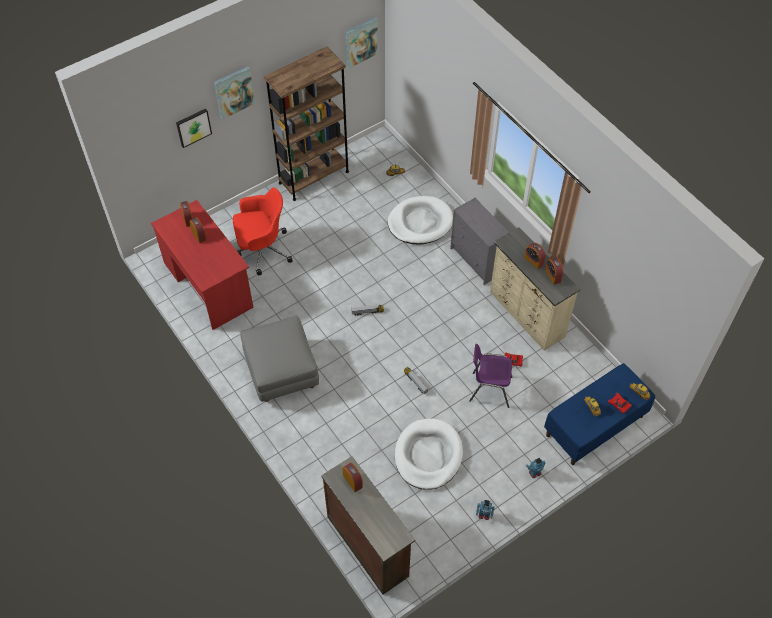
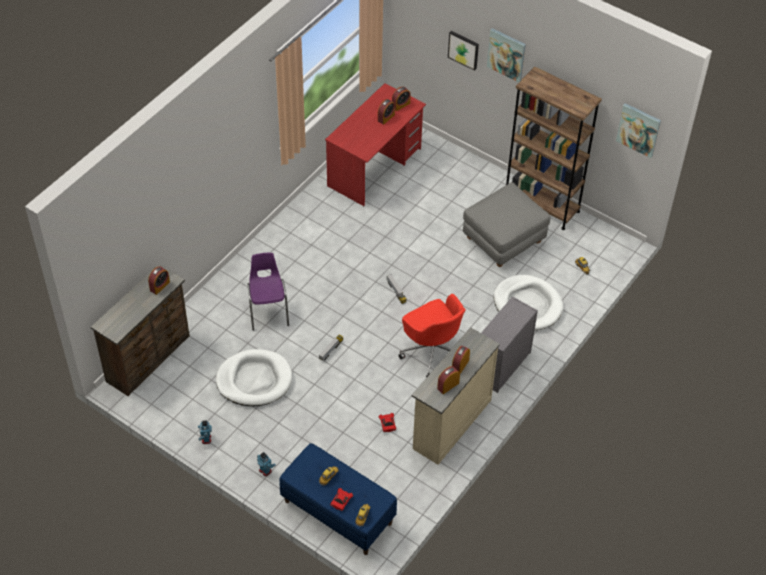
camera: 70 degrees right, 5 degrees down
red office chair [233,188,293,275] -> red office chair moved to [399,294,466,378]
grey ottoman [240,315,319,402] -> grey ottoman moved to [463,182,550,267]
purple chair [469,344,512,408] -> purple chair moved to [247,253,289,331]

